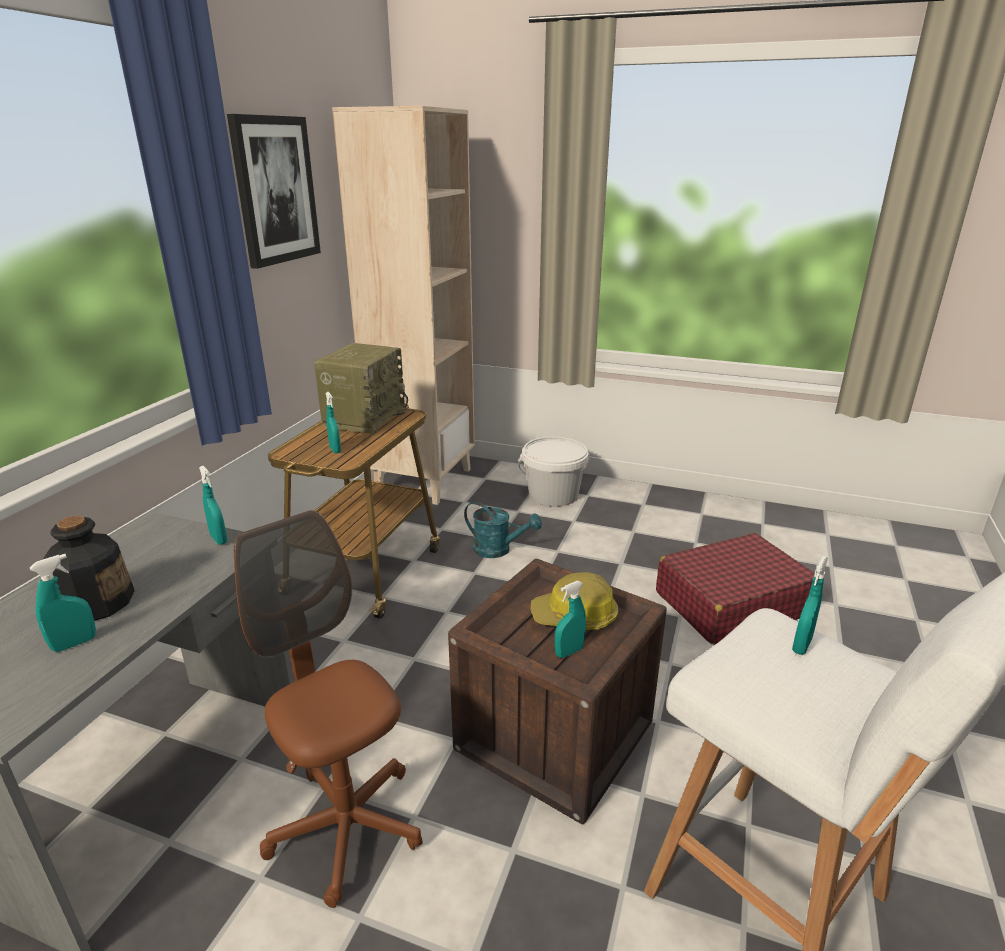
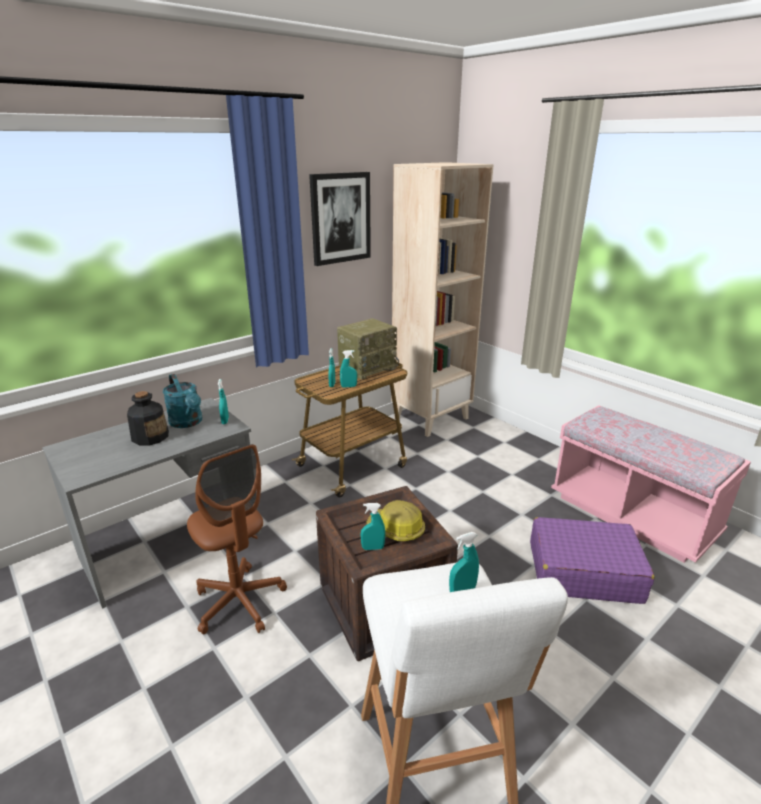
camera: 30 degrees right, 0 degrees up
turquoise spray bottle [30,554,96,652] -> turquoise spray bottle moved to [340,350,357,388]
brown office chair [234,510,423,908] -> brown office chair turned 150 degrees clockwise [187,444,287,635]
turquoise watering can [464,502,542,558] -> turquoise watering can moved to [163,374,202,428]
white bucket [519,437,590,507] -> none
red suitcase [656,533,815,645] -> purple suitcase [530,517,654,604]
none -> pink bench [551,405,751,563]

